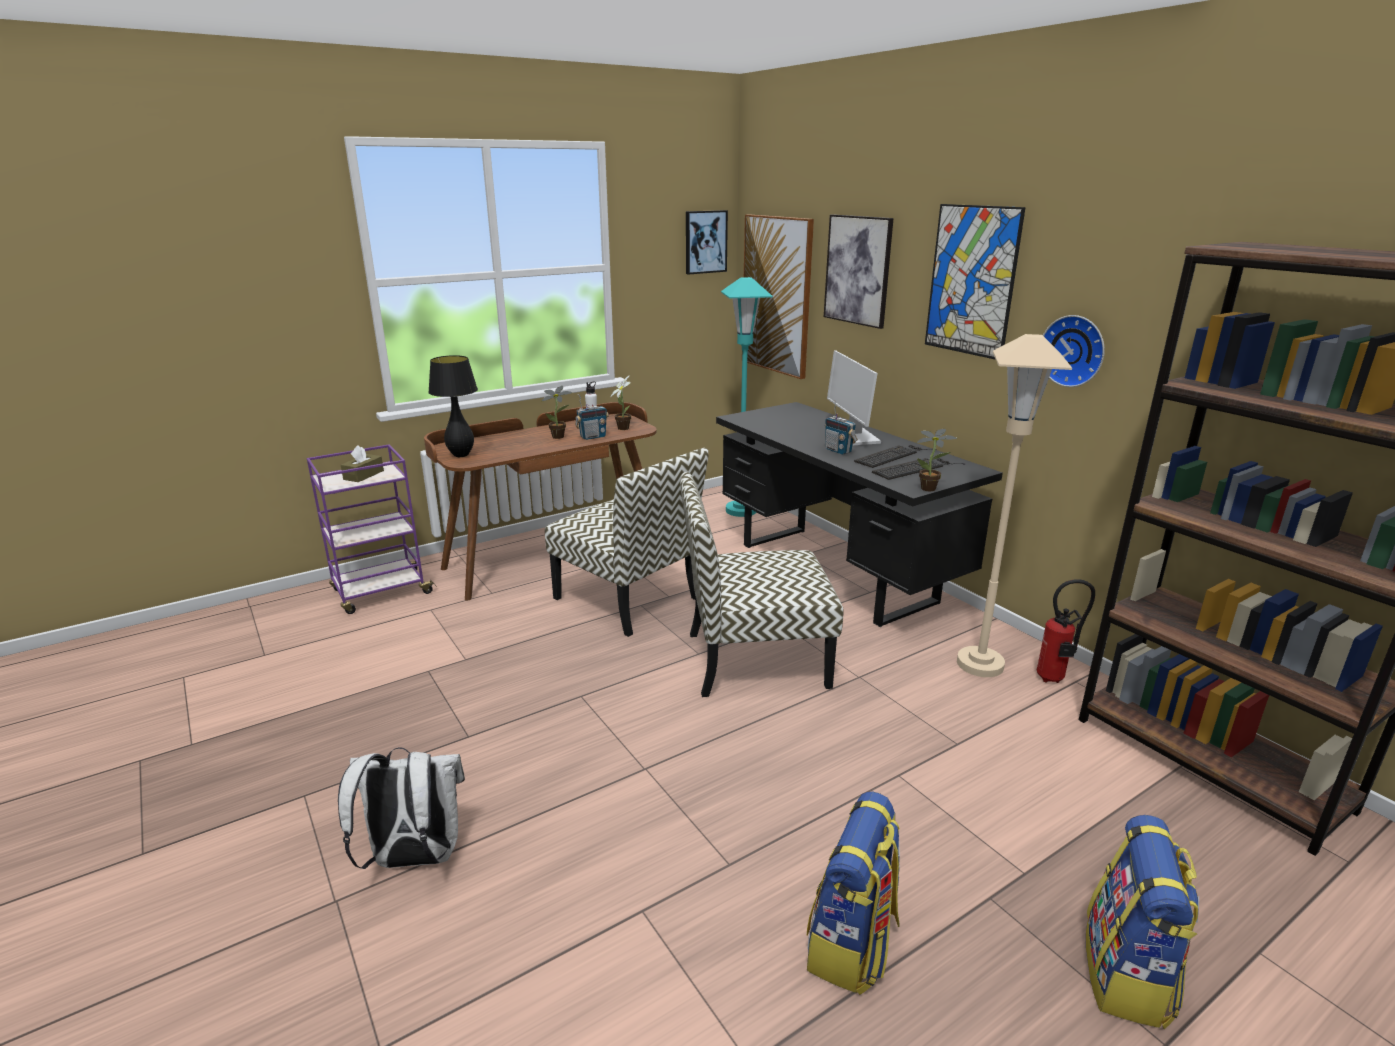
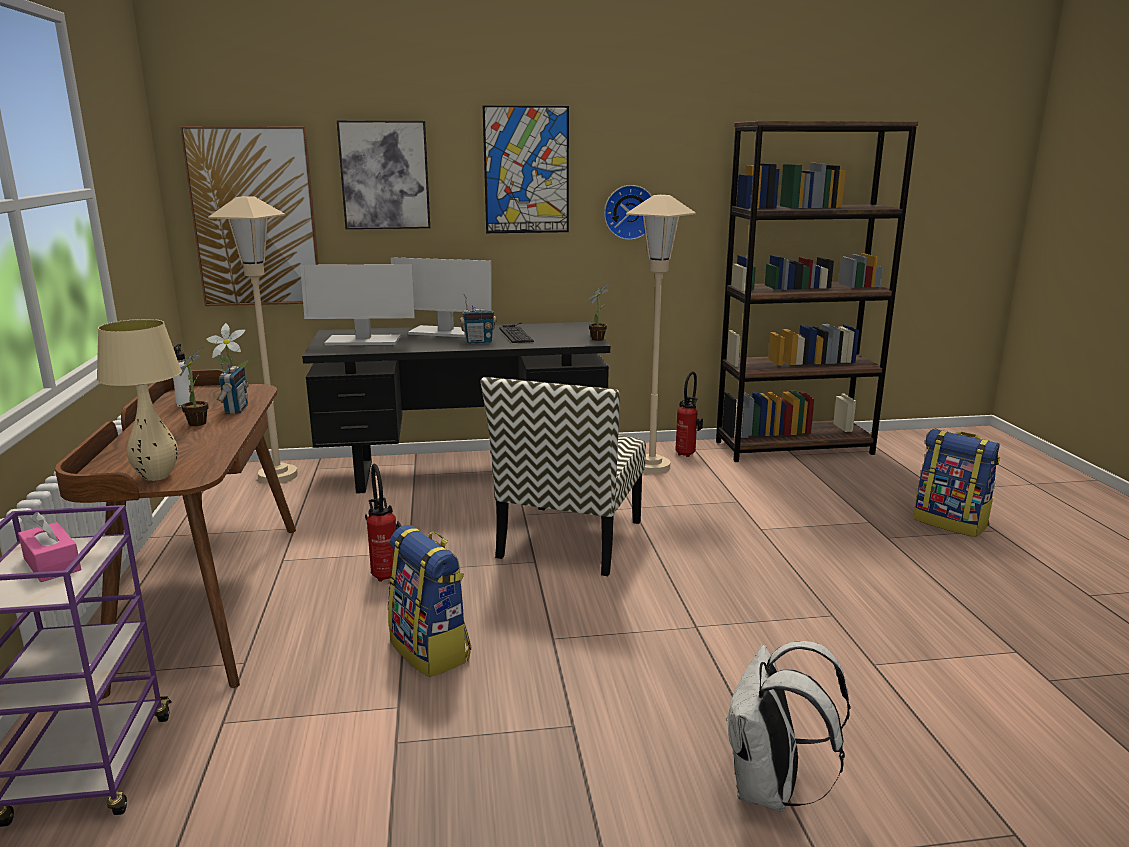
camera: 65 degrees left, 5 degrees down
brown tissue box [341,445,384,482] -> pink tissue box [18,512,81,582]
black table lamp [428,355,478,457] -> beige table lamp [97,319,182,481]
chair [545,448,708,637] -> fire extinguisher [365,464,401,582]
picture [686,210,728,274] -> none
turquoise floor lamp [721,277,773,517] -> beige floor lamp [208,196,298,484]
backpack [807,792,900,995] -> backpack moved to [388,525,471,678]
keyboard [872,458,966,480] -> none
none -> monitor [300,264,415,345]

